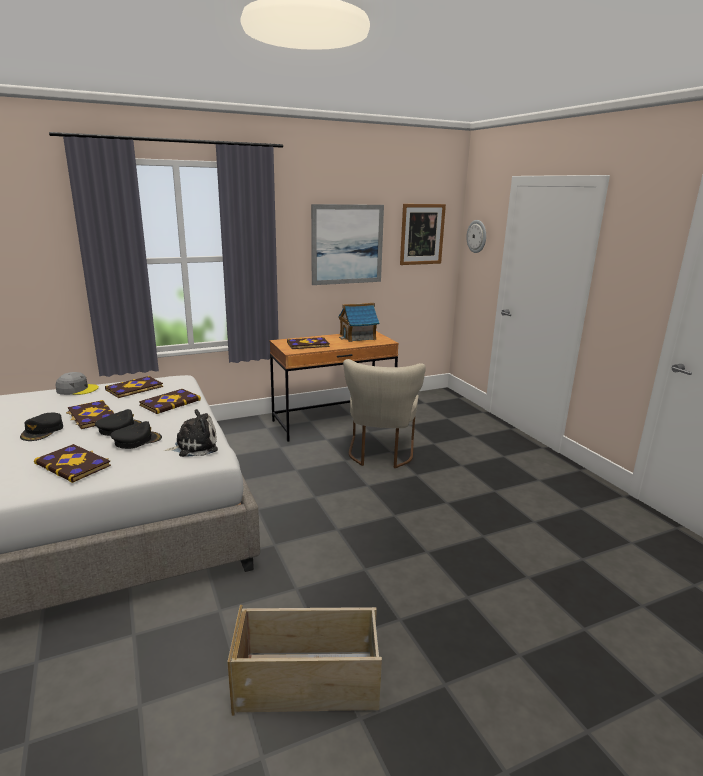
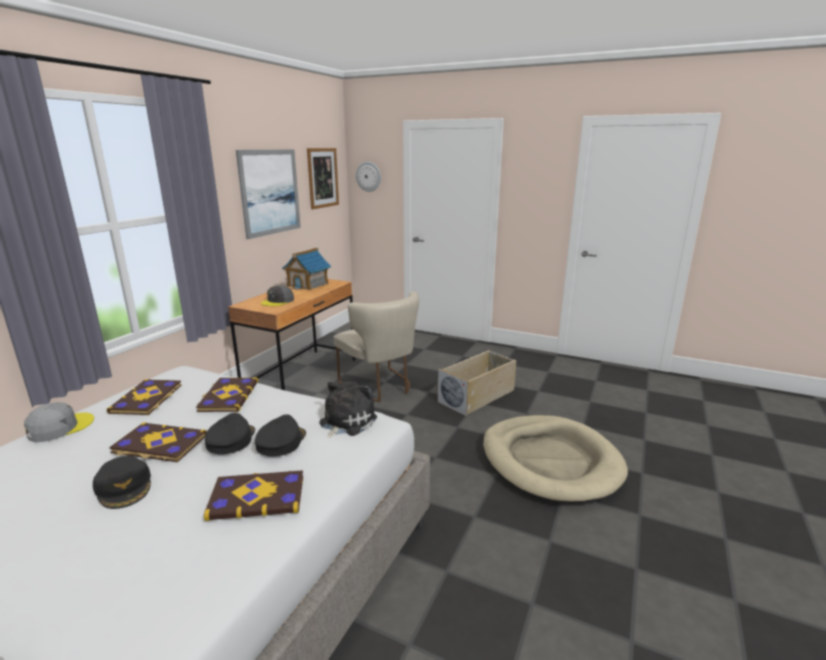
camera: 40 degrees left, 0 degrees up
beige storage box [227,605,382,716] -> beige storage box moved to [438,350,516,417]
book [287,337,330,349] -> grey cap [261,285,294,306]
none -> beige dog bed [483,415,628,504]

